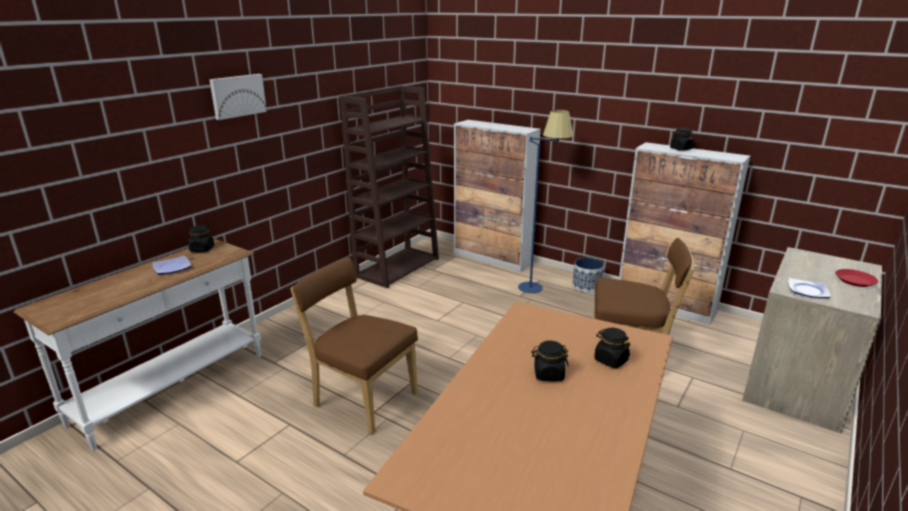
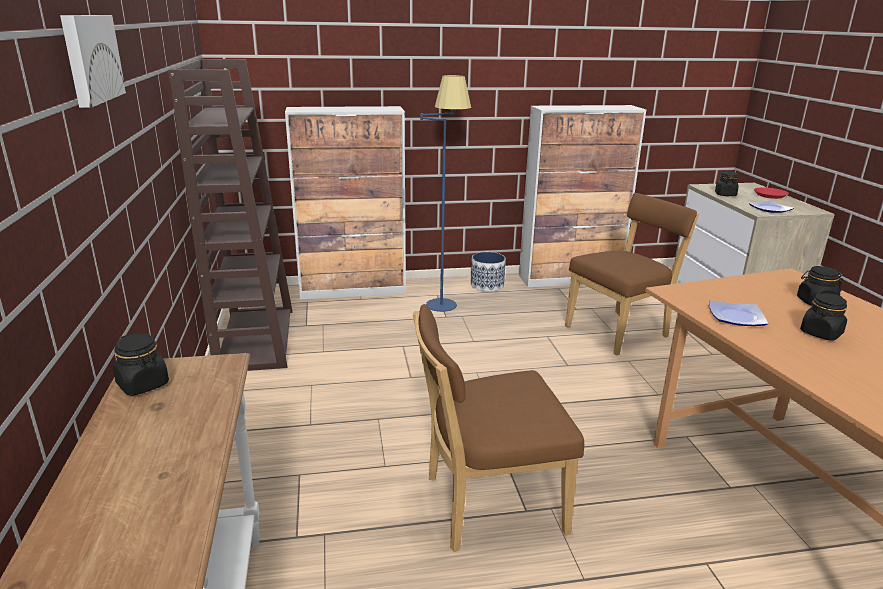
camera: 45 degrees left, 0 degrees up
plate [152,256,191,274] -> plate moved to [709,300,768,326]
black jar [670,128,693,151] -> black jar moved to [715,171,738,196]

